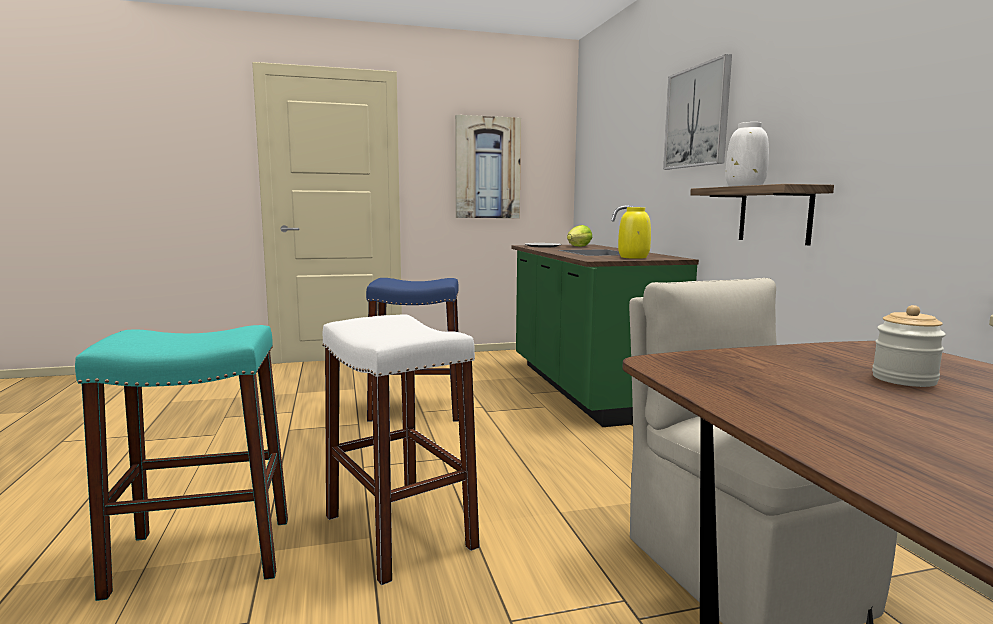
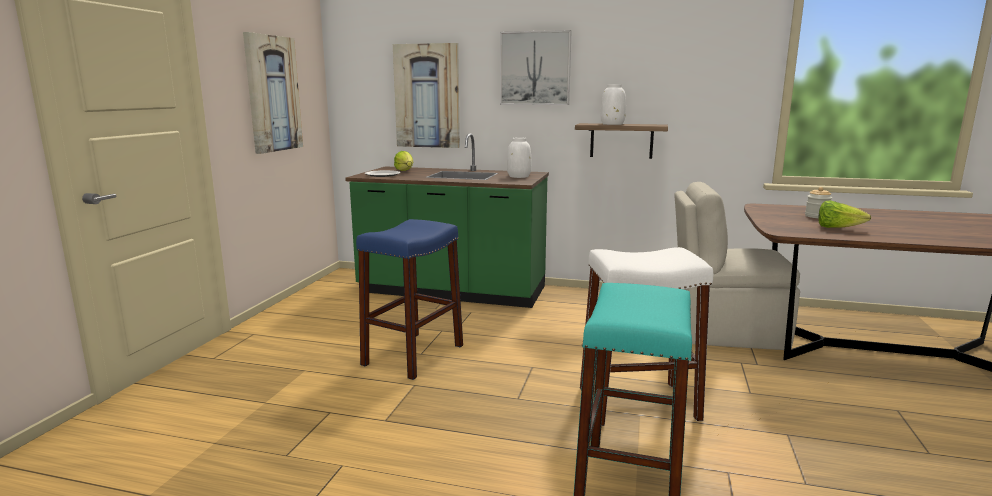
camera: 60 degrees left, 5 degrees up
yellow vase [618,207,651,259] -> white vase [507,137,531,178]
none -> picture [393,43,460,148]
none -> lettuce [818,200,871,228]

